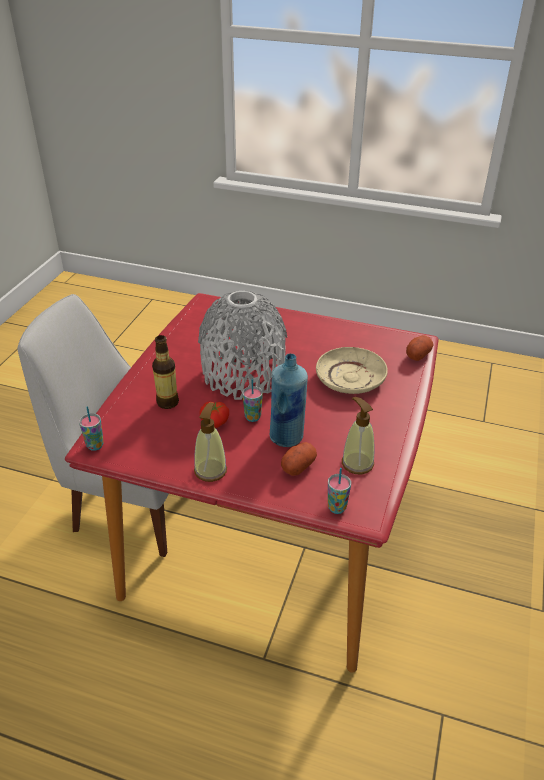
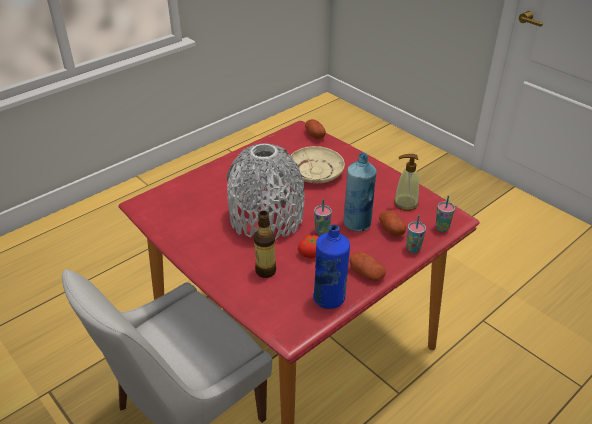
camera: 60 degrees left, 0 degrees up
cup [79,406,104,451] -> cup moved to [406,215,426,253]
soap dispenser [194,402,227,482] -> potato [350,252,386,281]
none -> blue bottle [313,224,350,309]

